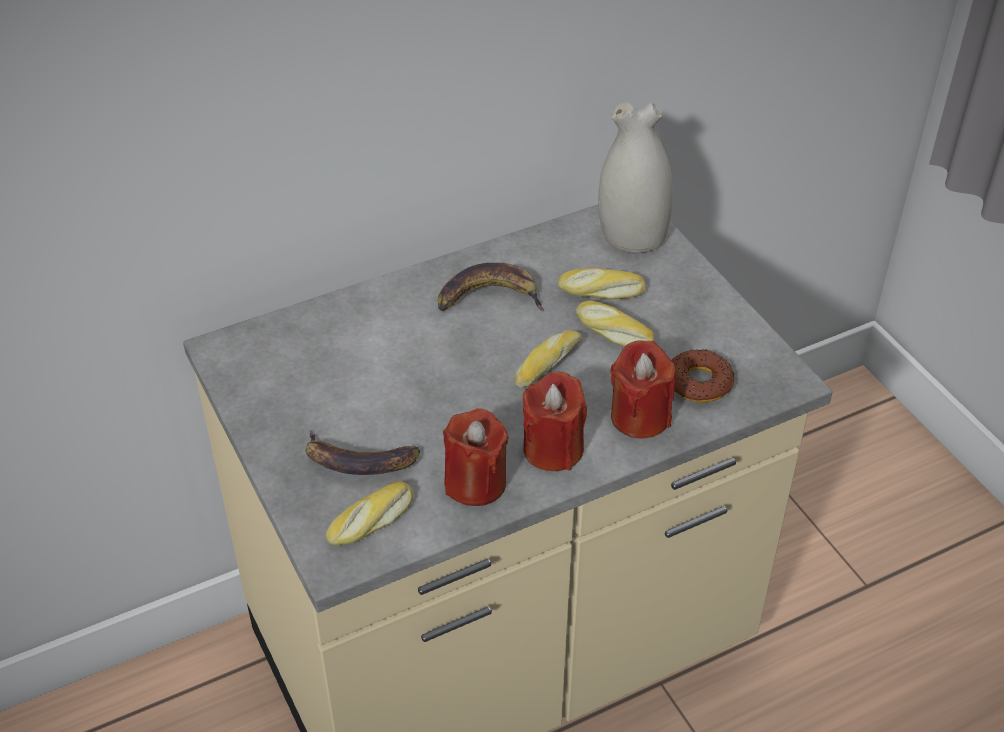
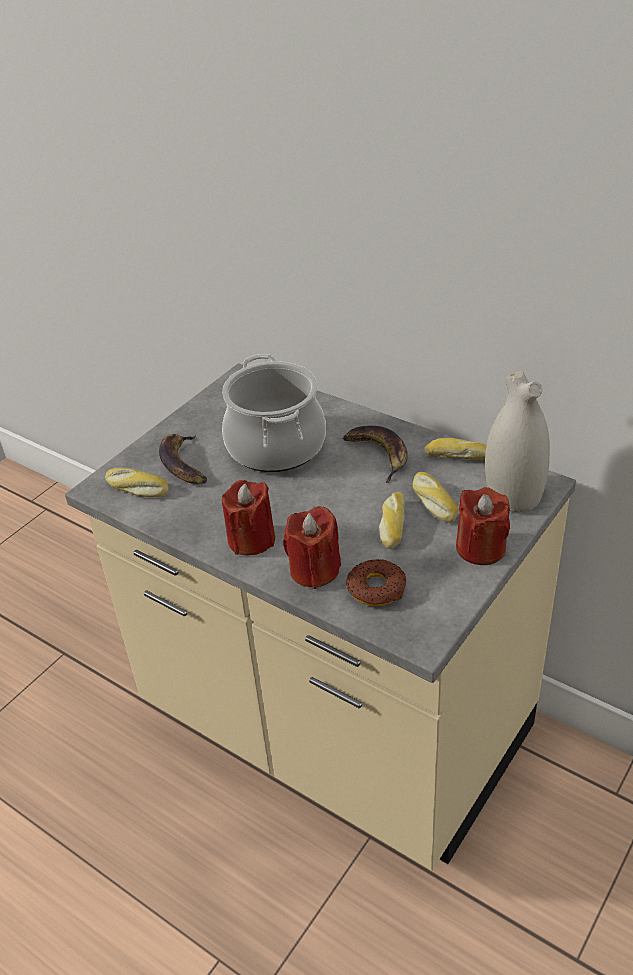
camera: 65 degrees right, 5 degrees down
red candle [443,408,509,506] -> red candle moved to [456,487,510,565]
bread [515,330,582,388] -> bread moved to [424,438,487,460]
none -> cooking pot [222,354,326,472]

